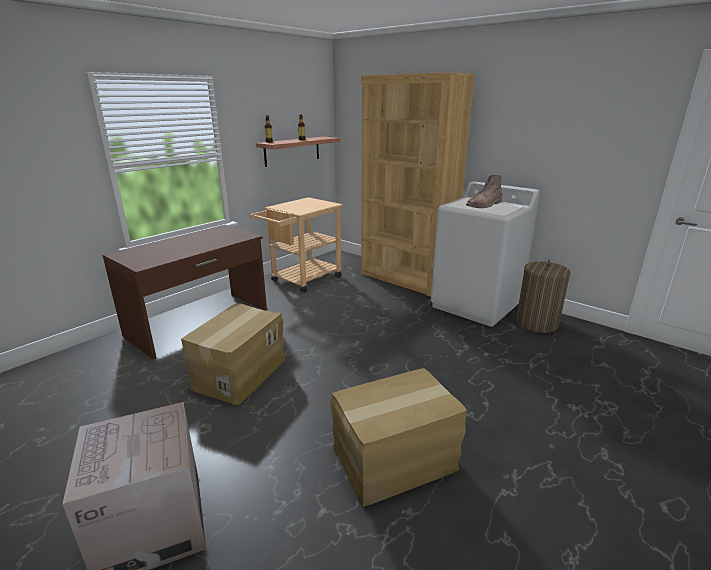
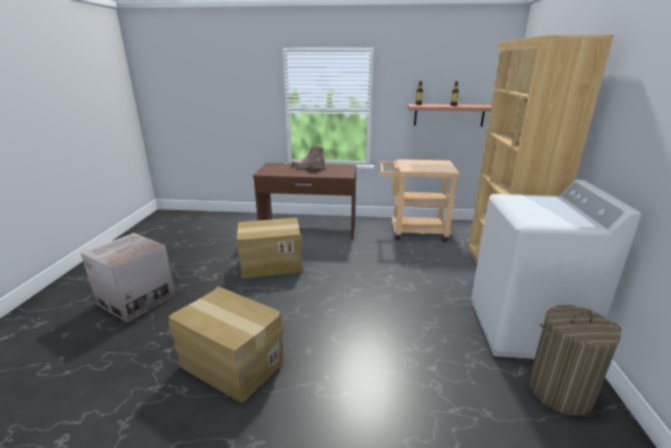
camera: 55 degrees right, 0 degrees up
brown boot [466,175,503,209] -> brown boot moved to [291,147,325,169]

